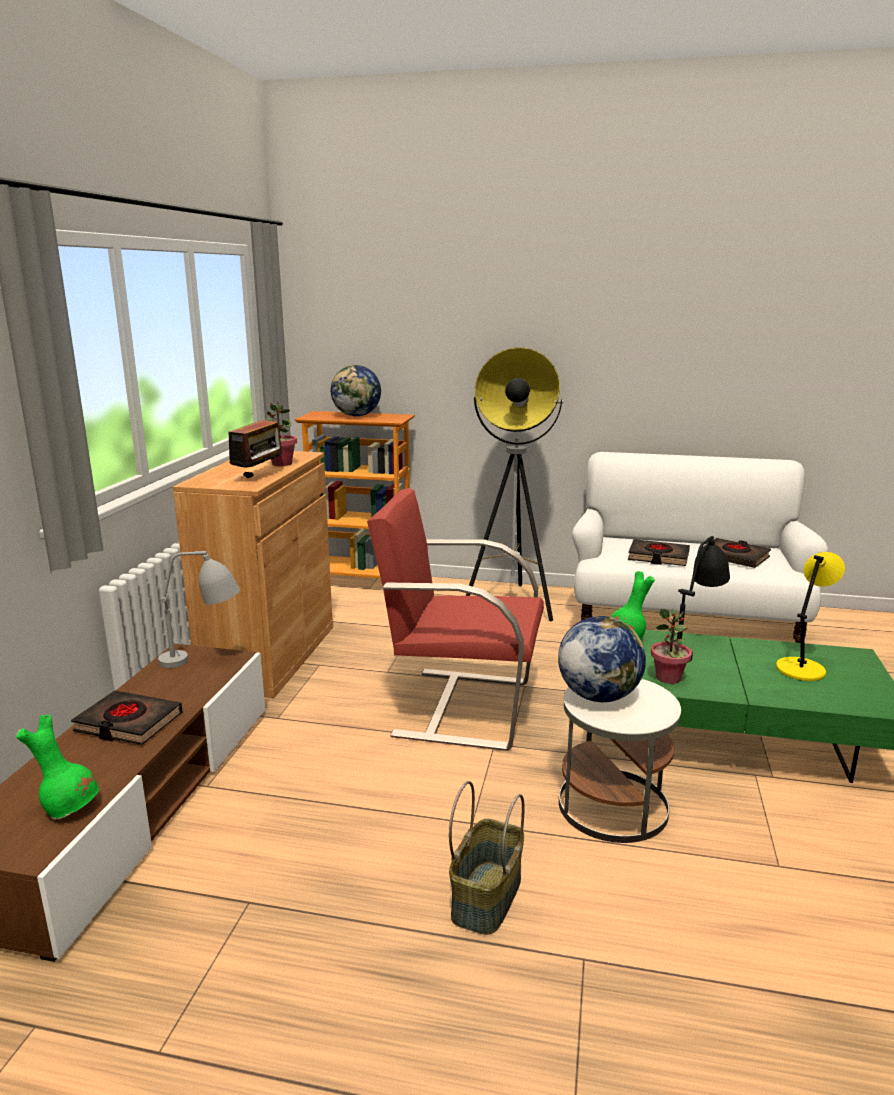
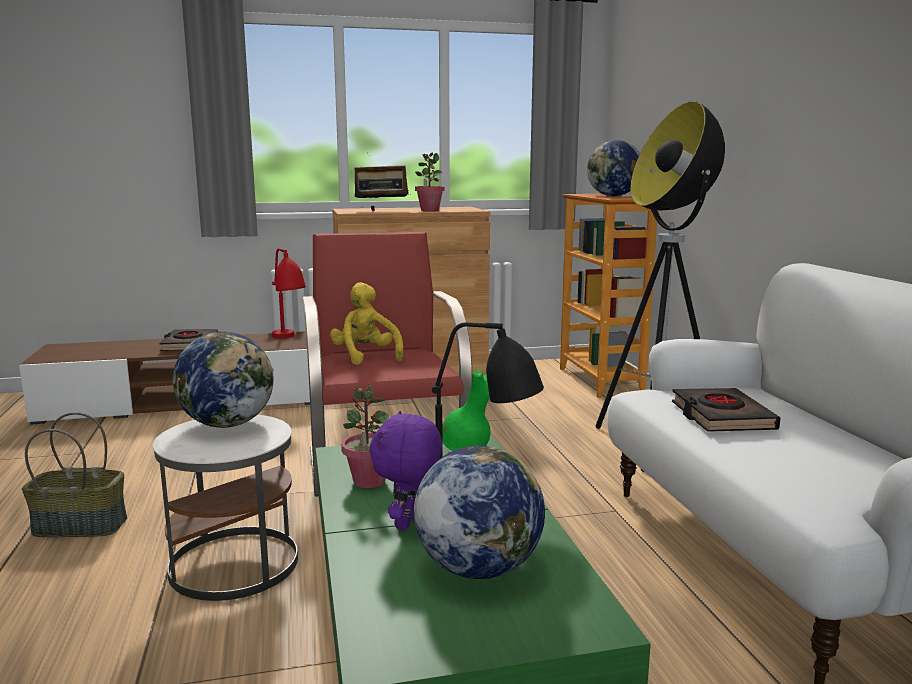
camera: 65 degrees right, 5 degrees down
green vase [16,715,99,820] -> none
grey table lamp [158,551,240,668] -> red table lamp [272,248,306,339]
black book [702,538,771,568] -> none
yellow table lamp [776,552,845,681] -> globe [414,445,545,579]
none -> yellow plush toy [330,282,403,365]
none -> purple plush toy [369,411,442,530]

